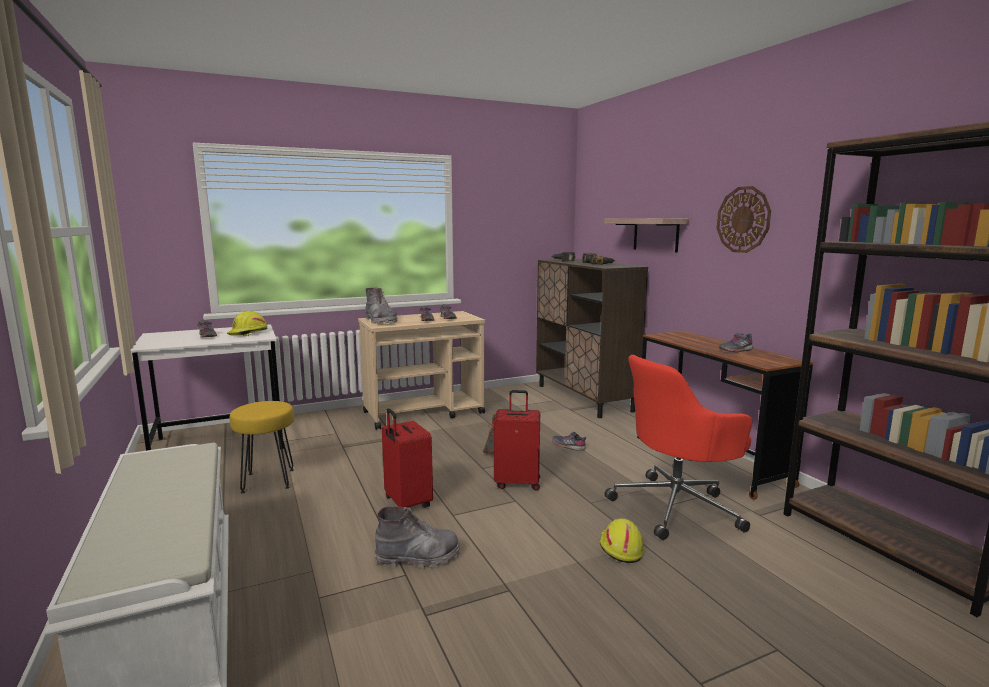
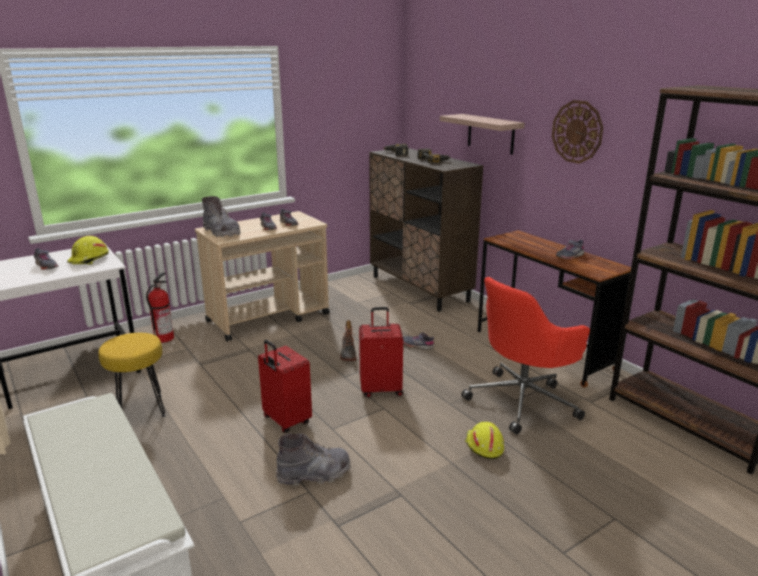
camera: 10 degrees left, 10 degrees up
none -> fire extinguisher [146,272,174,343]

